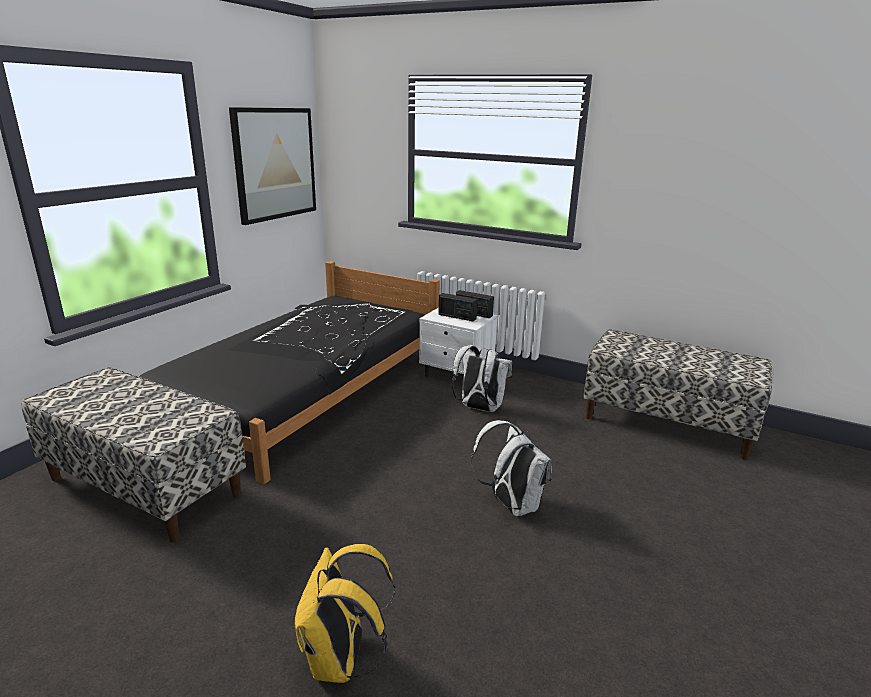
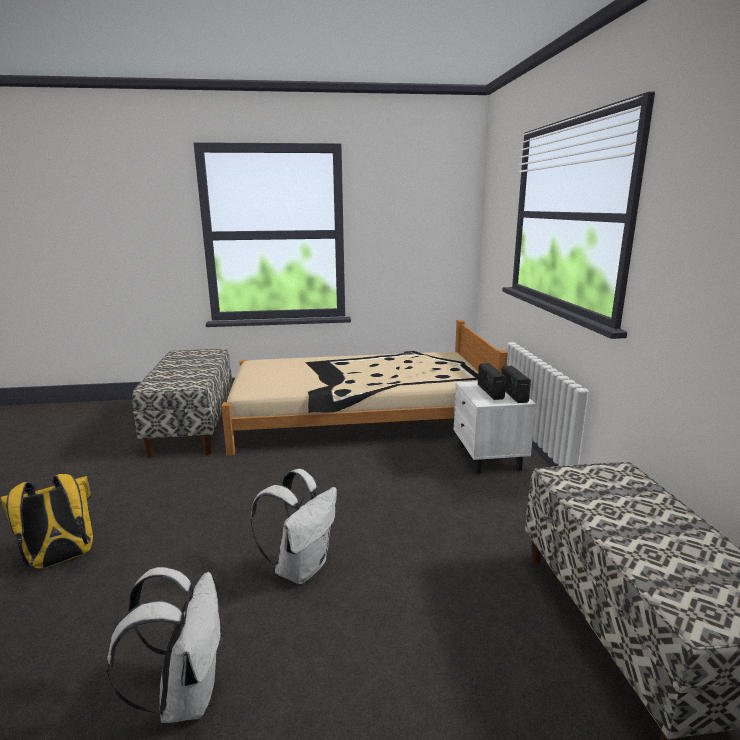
camera: 55 degrees right, 5 degrees down
black bed [139,261,440,484] -> beige bed [222,320,508,456]
picture [229,107,316,225] -> none
white backpack [452,345,512,412] -> white backpack moved to [107,567,223,723]

